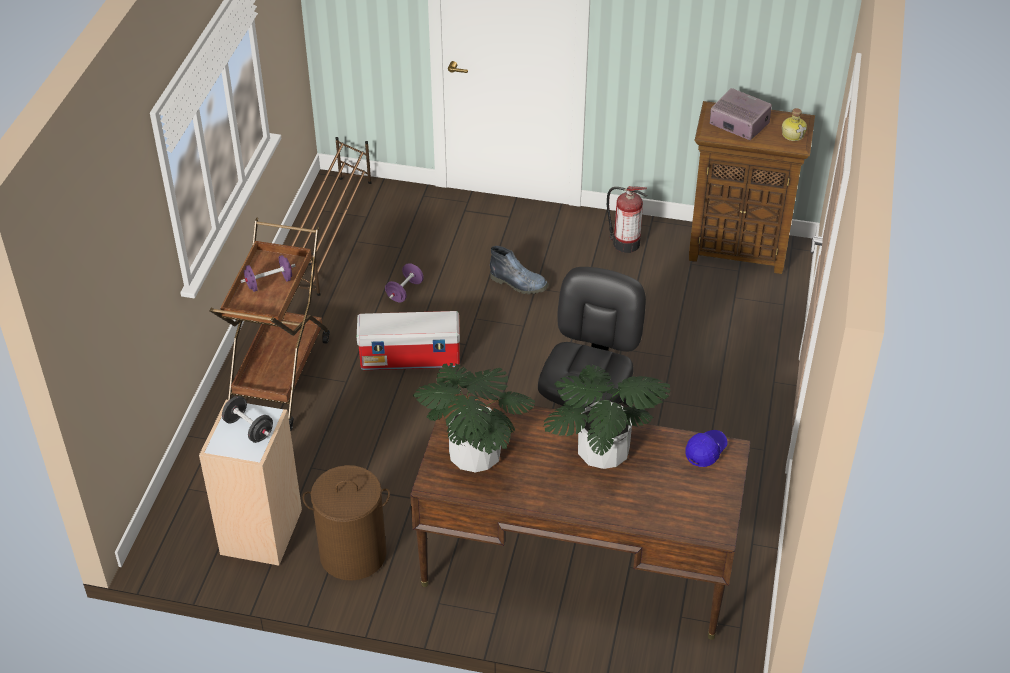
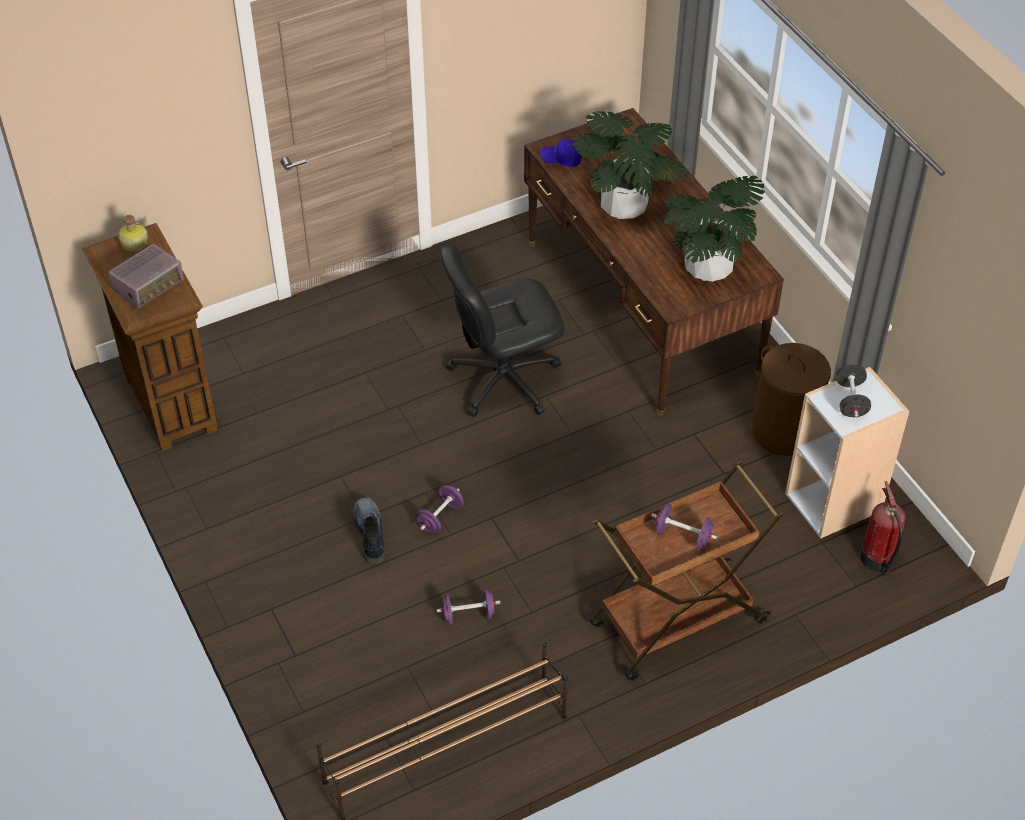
camera: 130 degrees left, 5 degrees up
storage box [357,311,460,370] -> none
fire extinguisher [607,186,647,253] -> fire extinguisher moved to [860,481,906,576]
radio [710,88,772,140] -> radio turned 135 degrees counterclockwise [108,244,184,309]
none -> purple dumbbell [416,485,464,533]

